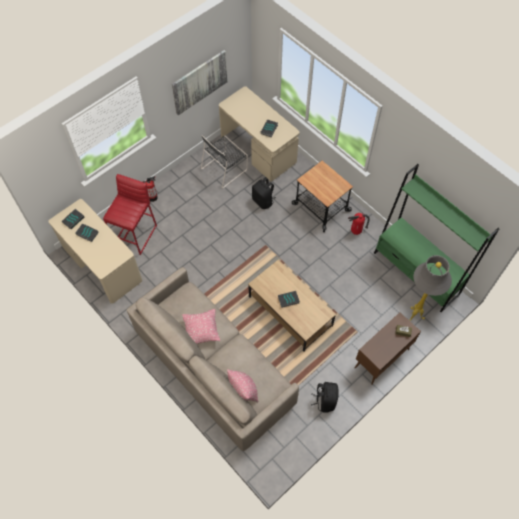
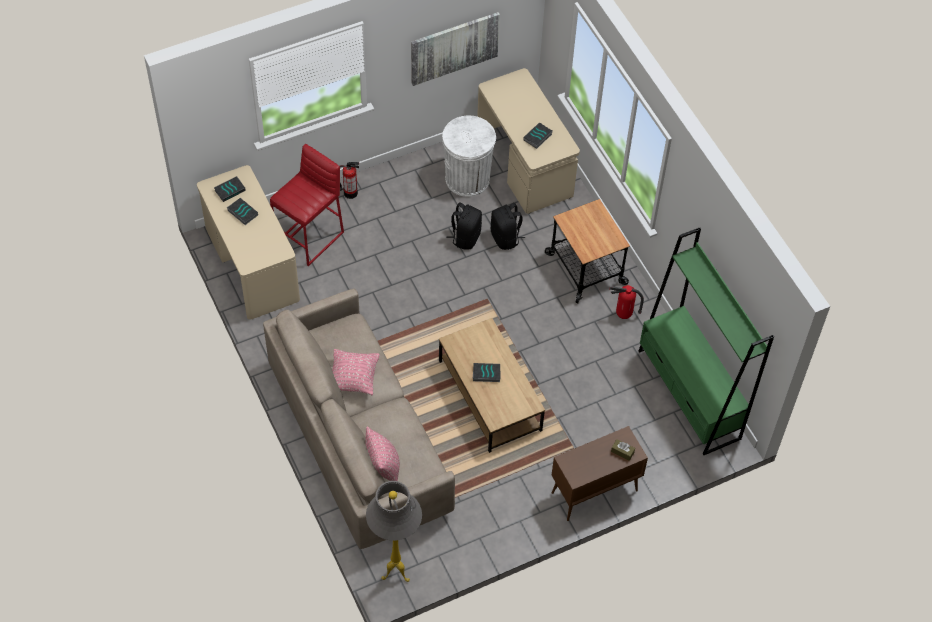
camera: 15 degrees right, 5 degrees down
black chair [201,135,248,188] -> white trash can [442,115,496,197]
black backpack [311,382,339,413] -> black backpack moved to [446,202,482,249]
grey floor lamp [409,255,452,321] -> grey floor lamp moved to [366,481,422,582]

